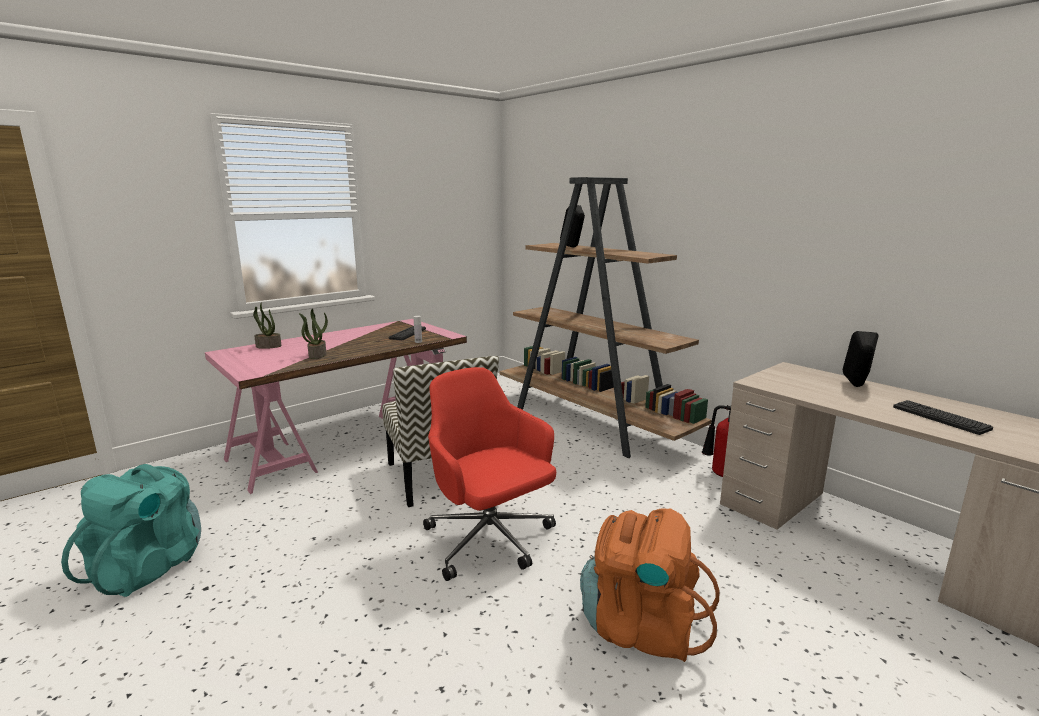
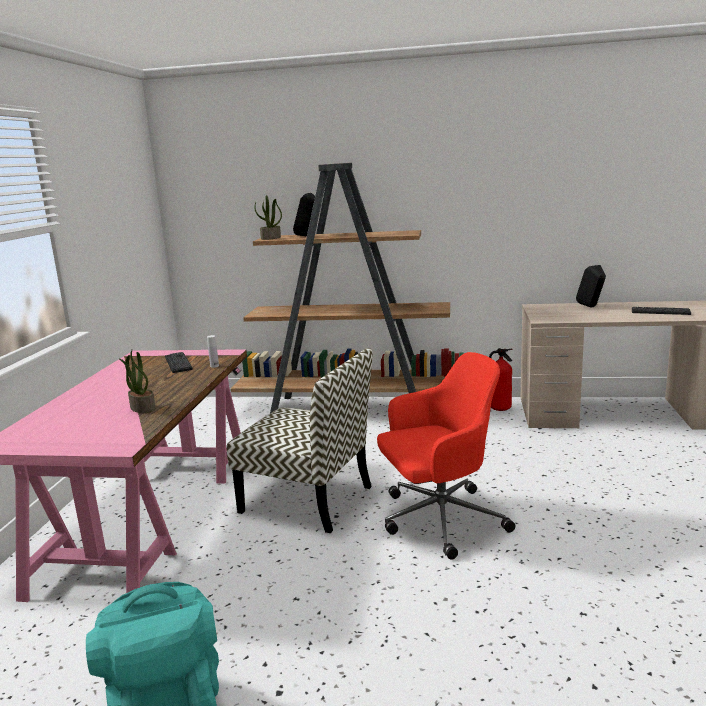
camera: 40 degrees left, 0 degrees up
potted plant [253,302,282,349] -> potted plant moved to [254,195,282,240]
red office chair [423,367,556,581] -> red office chair turned 150 degrees clockwise [377,352,515,560]
orange backpack [580,508,720,662] -> none

